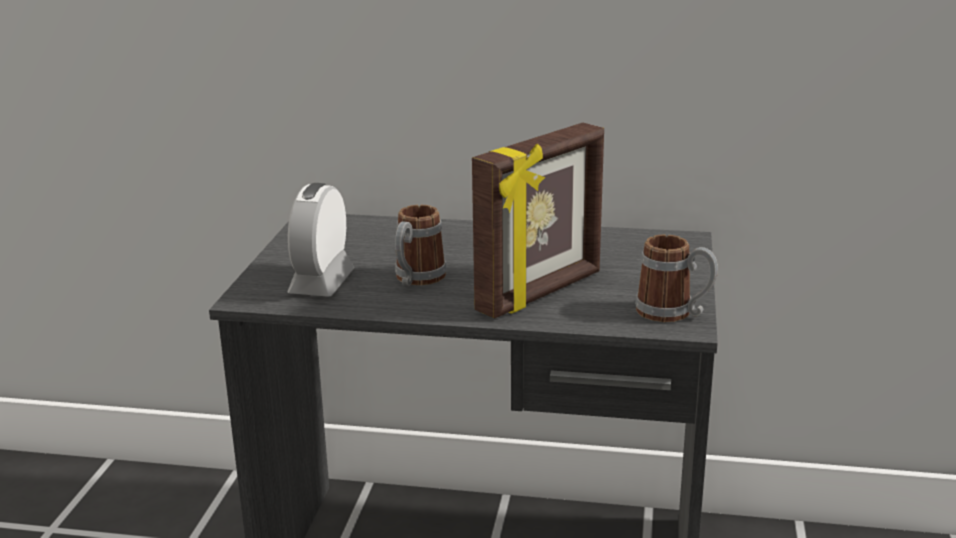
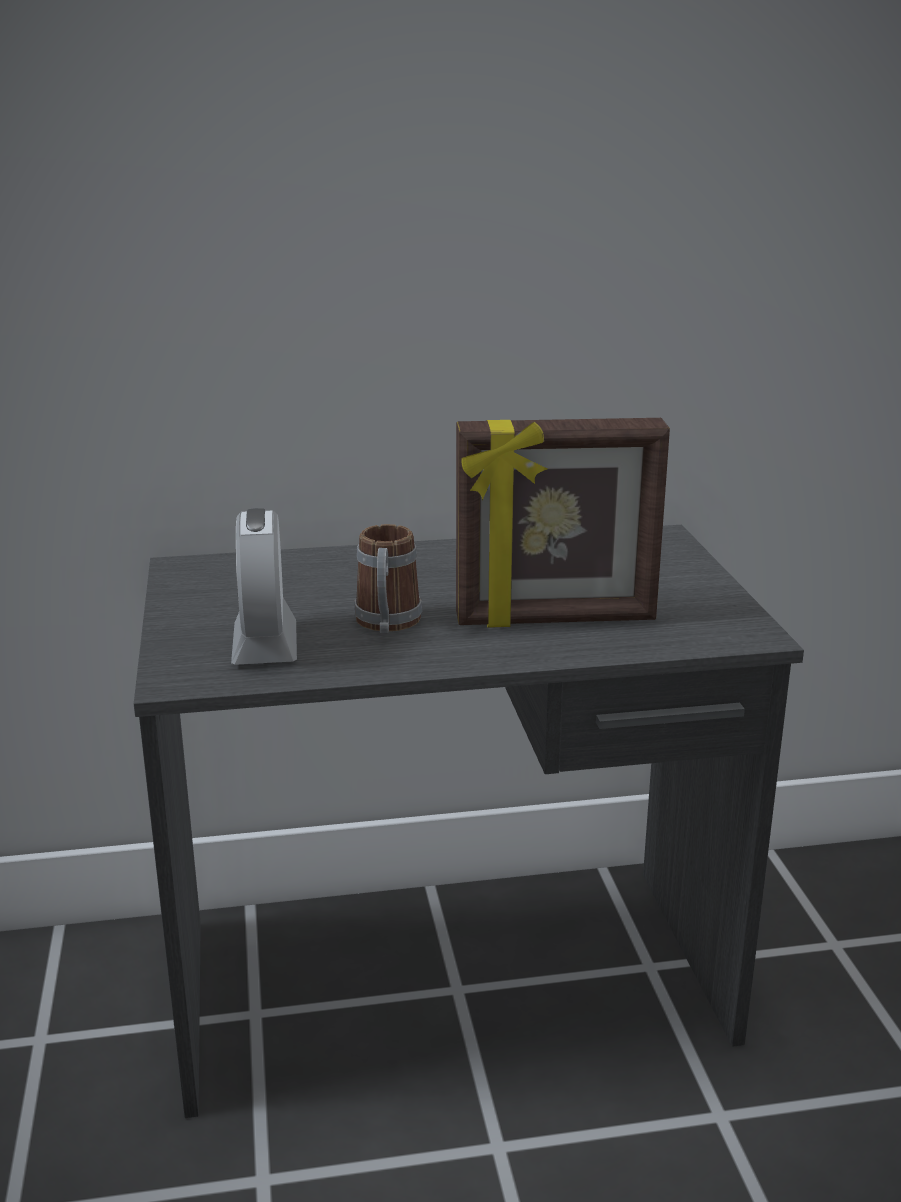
camera: 20 degrees left, 0 degrees up
picture frame [472,123,604,318] -> picture frame turned 60 degrees clockwise [456,418,670,628]
mug [635,234,718,322] -> none

